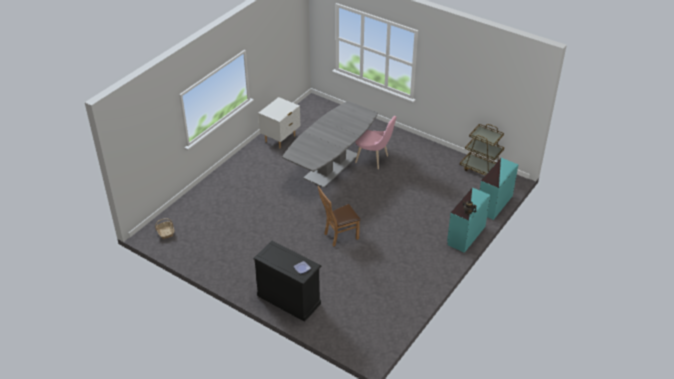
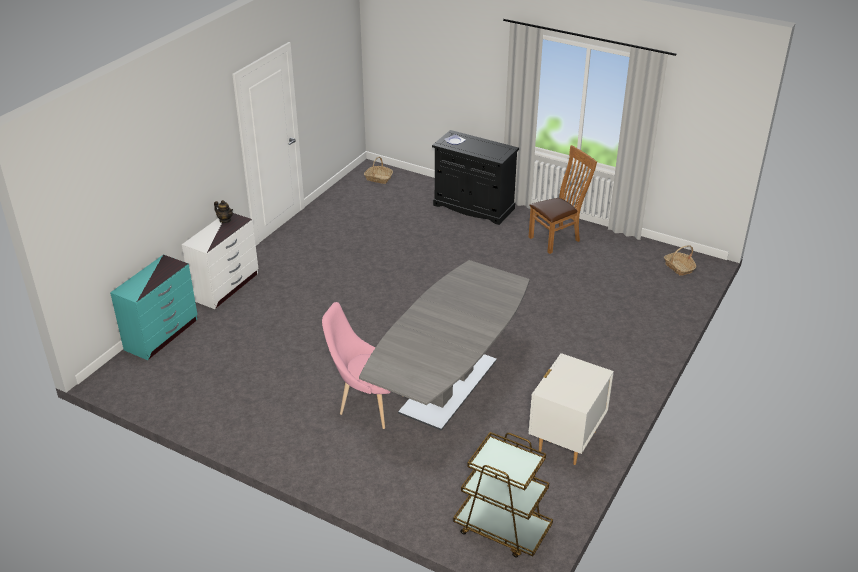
camera: 175 degrees right, 5 degrees down
brown chair [318,186,361,247] -> brown chair moved to [529,145,597,254]
turquoise dresser [447,187,490,253] -> white dresser [182,213,259,309]
brown cart [460,124,504,175] -> brown cart moved to [453,432,553,558]
none -> basket [364,157,393,184]

